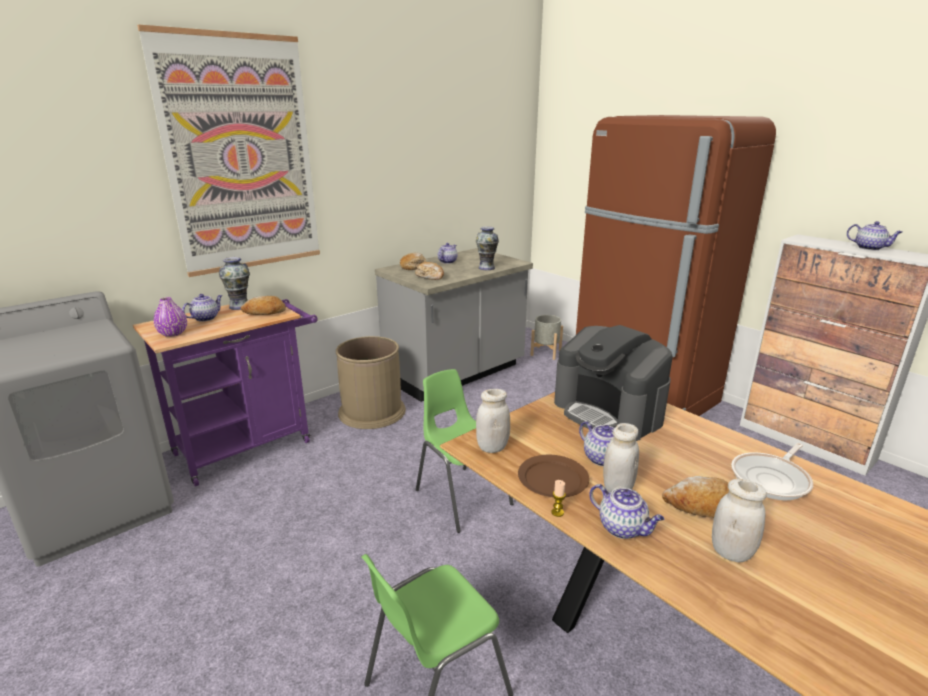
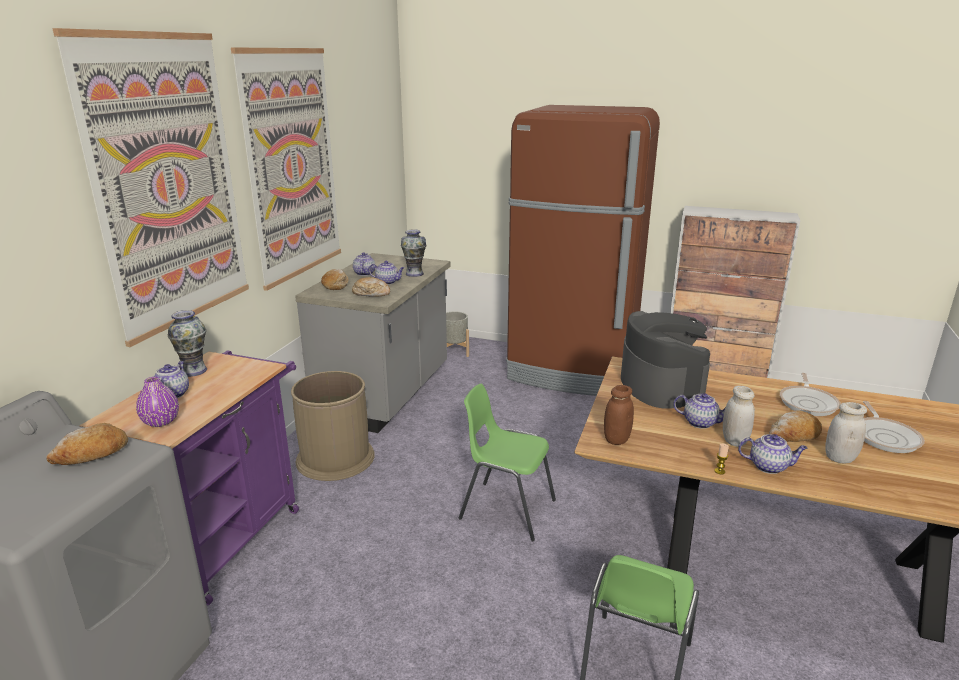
camera: 30 degrees left, 0 degrees up
bread [241,296,286,315] -> bread moved to [46,423,128,465]
white jar [476,389,510,453] -> brown jar [604,385,634,445]
brown plate [518,455,589,497] -> none
coffee machine [554,325,673,441] -> coffee machine turned 120 degrees counterclockwise [621,311,710,409]
teapot [847,221,903,250] -> teapot moved to [369,261,405,285]
none -> picture [231,48,341,291]
none -> frying pan [863,401,925,453]

